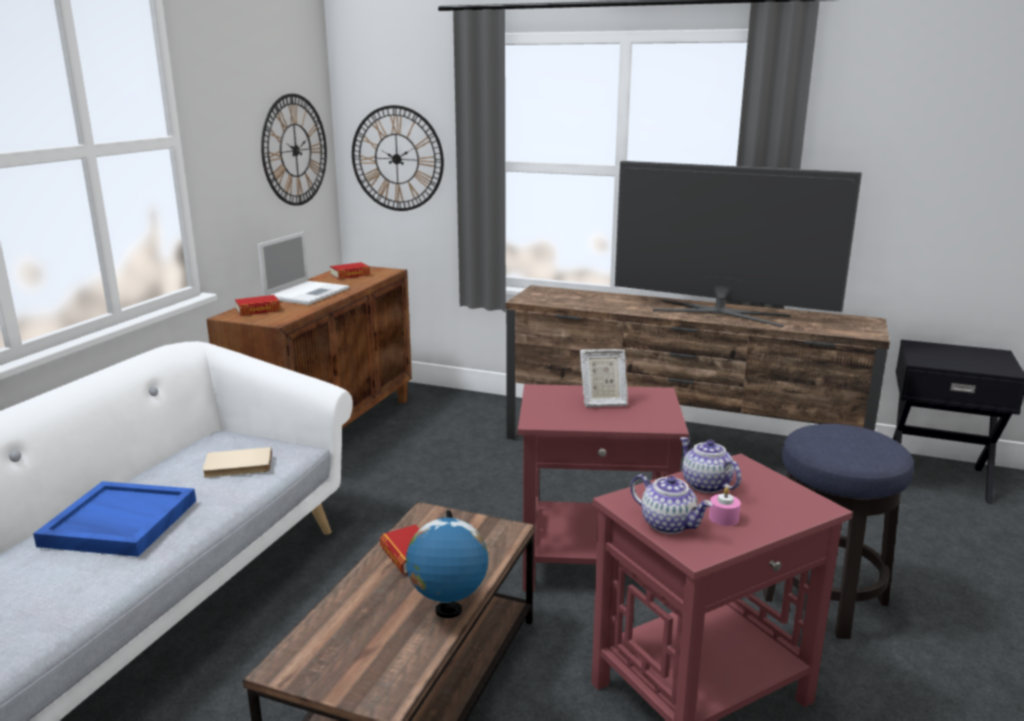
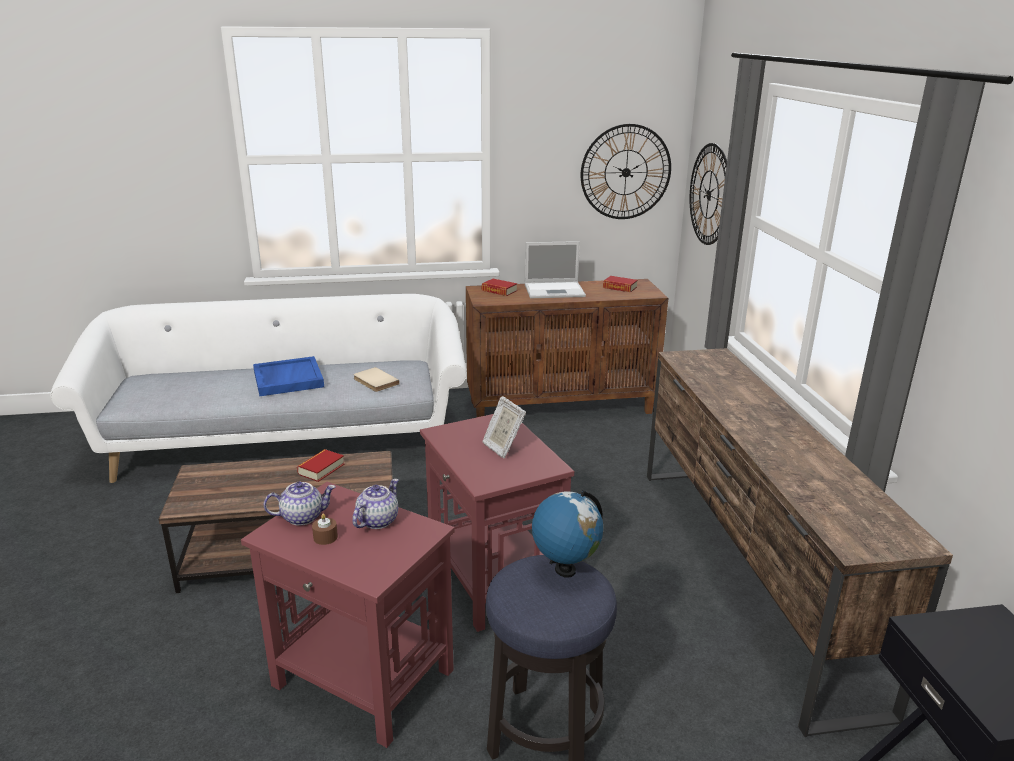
camera: 60 degrees right, 5 degrees up
globe [406,510,488,618] -> globe moved to [532,490,603,578]
television [615,161,862,327] -> none
teapot [630,474,713,534] -> teapot turned 120 degrees counterclockwise [264,482,336,526]
pink candle [709,487,741,526] -> brown candle [312,513,338,545]

